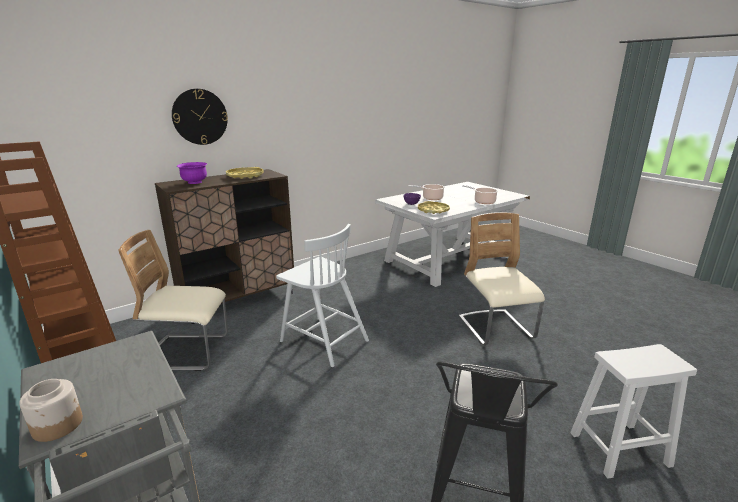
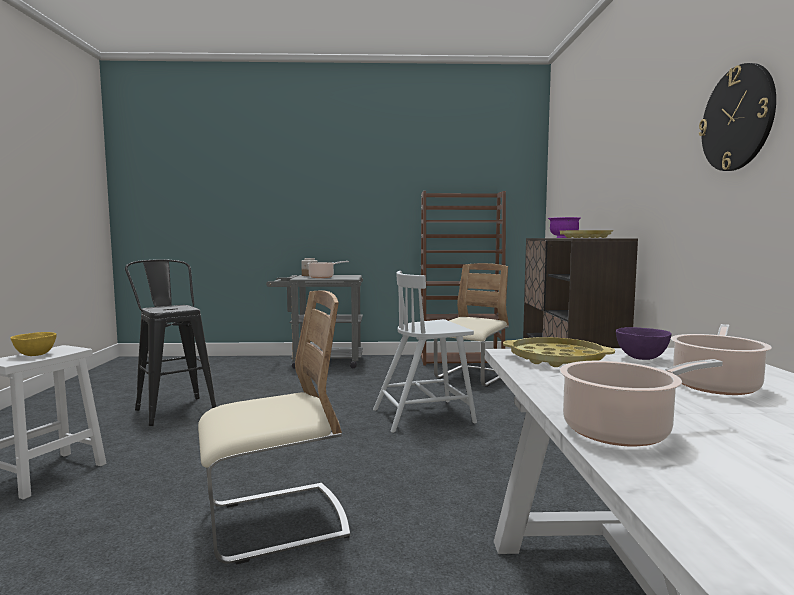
camera: 125 degrees right, 15 degrees down
wall clock [172,89,228,145] -> wall clock moved to [699,63,776,171]
beige chair [459,212,545,345] -> beige chair turned 45 degrees counterclockwise [198,290,350,565]
none -> yellow bowl [10,332,57,356]
none -> cooking pot [307,261,349,278]

